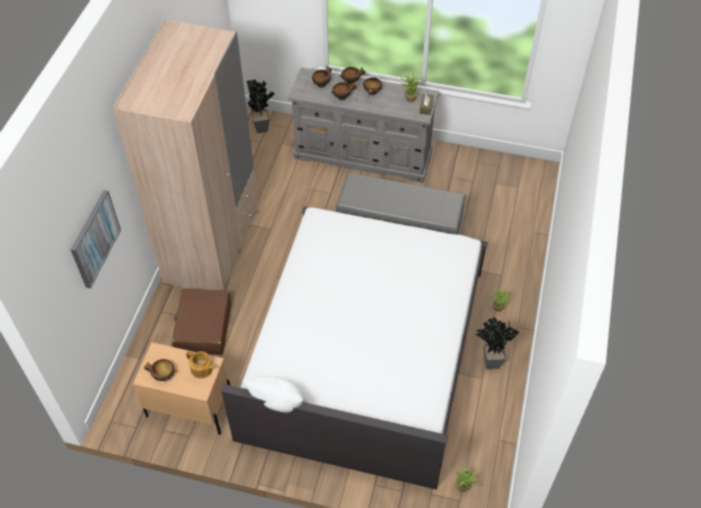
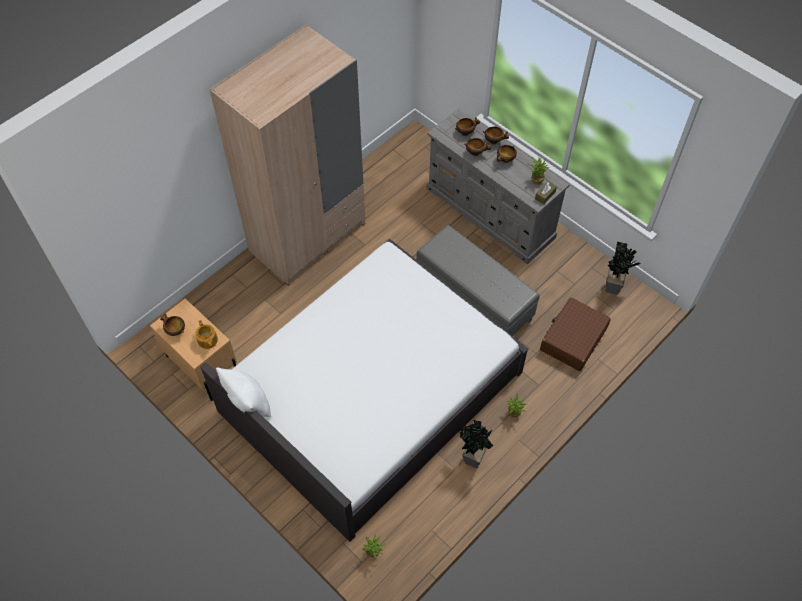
camera: 30 degrees right, 5 degrees up
picture [71,190,121,289] -> none
brown suitcase [172,289,231,355] -> brown suitcase moved to [540,298,611,371]
potted plant [247,79,274,133] -> potted plant moved to [606,242,641,295]

